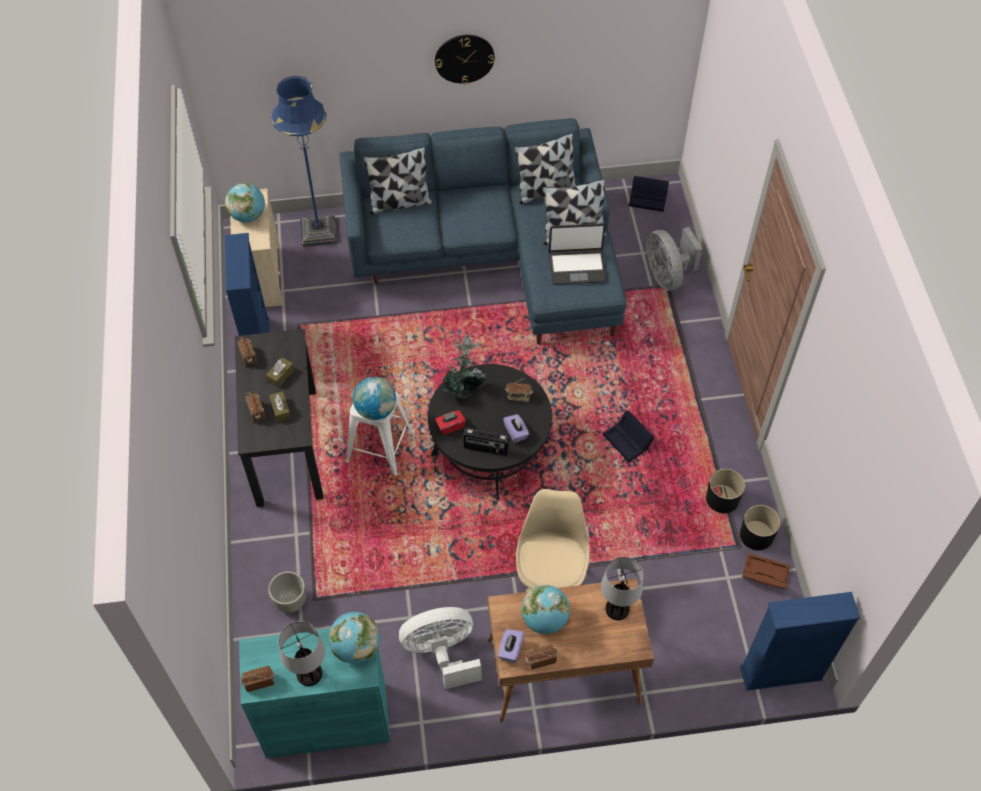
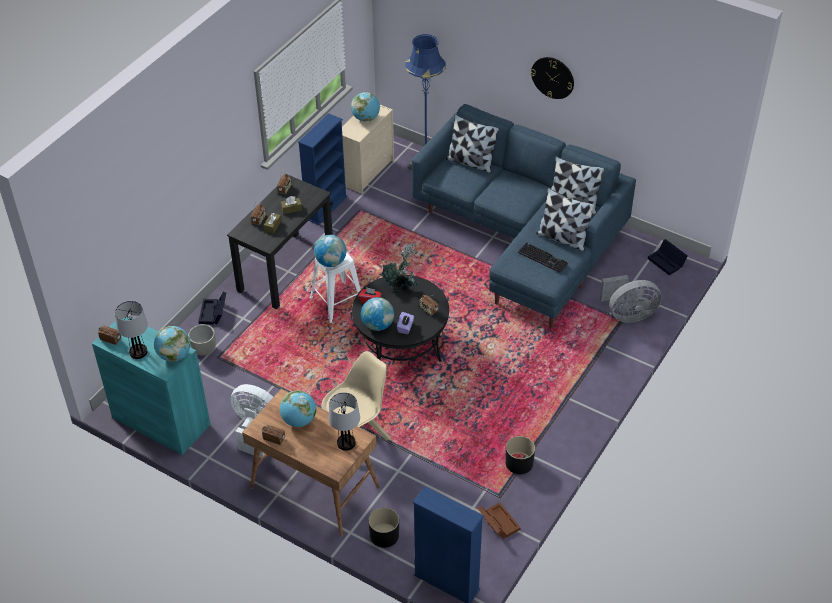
camera: 40 degrees right, 10 degrees down
radio [463,427,509,456] -> globe [361,297,394,331]
purple tissue box [498,629,524,663] -> none
laptop [549,223,607,285] -> keyboard [518,242,568,273]
black storage box [603,410,655,462] -> black storage box moved to [198,292,226,324]
grey fan [646,227,703,291] -> grey fan turned 120 degrees counterclockwise [600,275,661,323]
black planter [740,505,780,550] -> black planter moved to [369,507,399,548]

